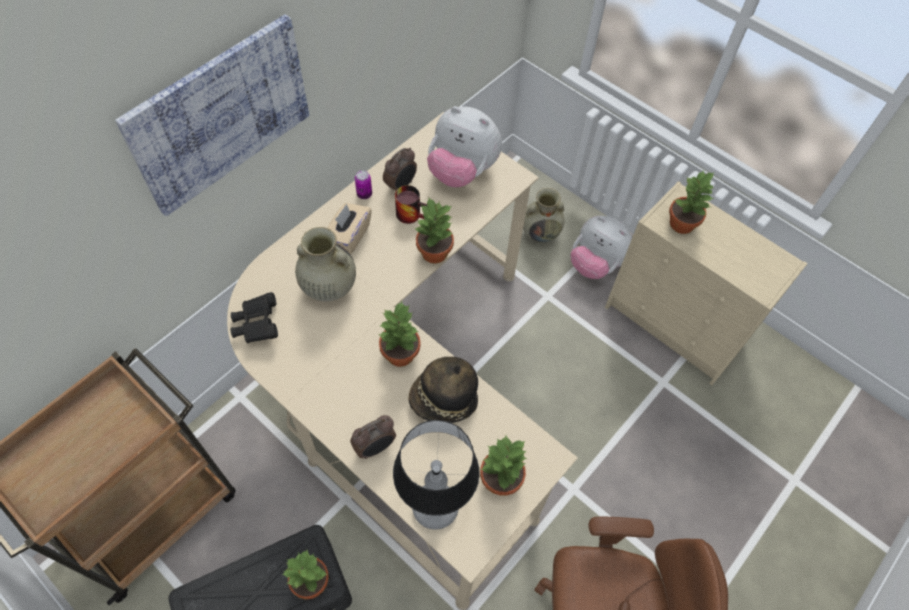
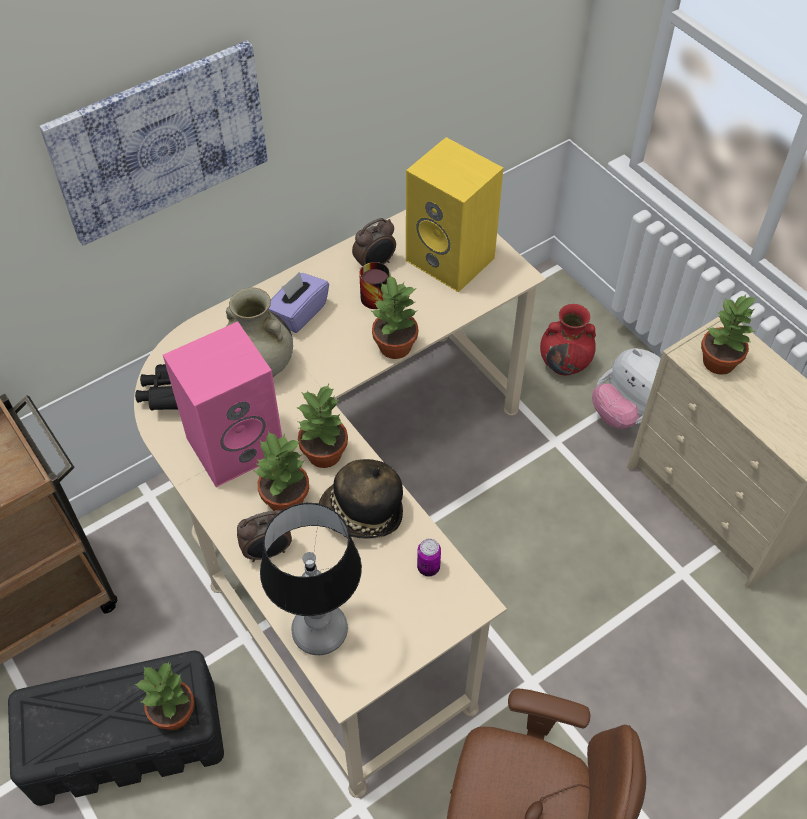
camera: 15 degrees right, 5 degrees down
beige tissue box [327,203,372,254] -> purple tissue box [268,272,329,333]
can [355,170,372,199] -> can moved to [417,538,441,576]
plush toy [427,106,502,187] -> yellow speaker [406,137,503,293]
potted plant [480,436,527,496] -> potted plant moved to [254,431,309,511]
beige vase [523,188,564,243] -> red vase [540,304,596,375]
none -> pink speaker [163,321,282,487]

